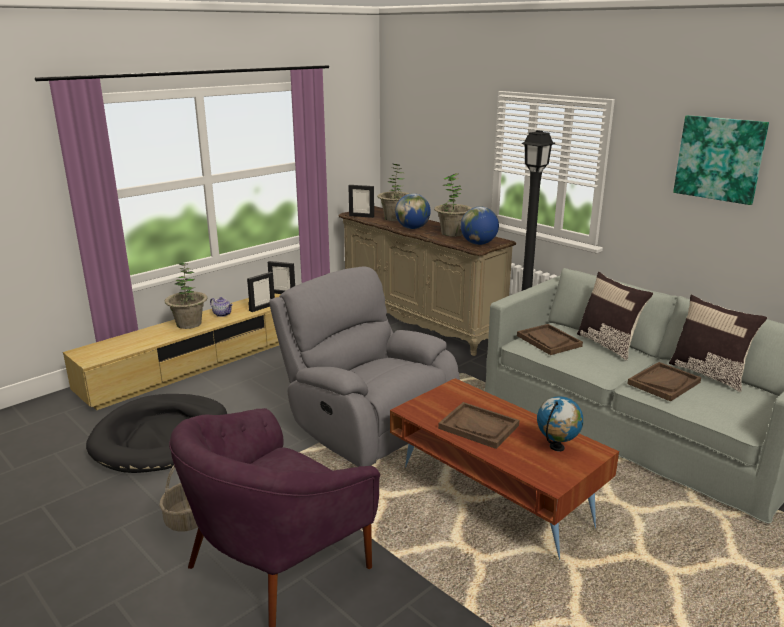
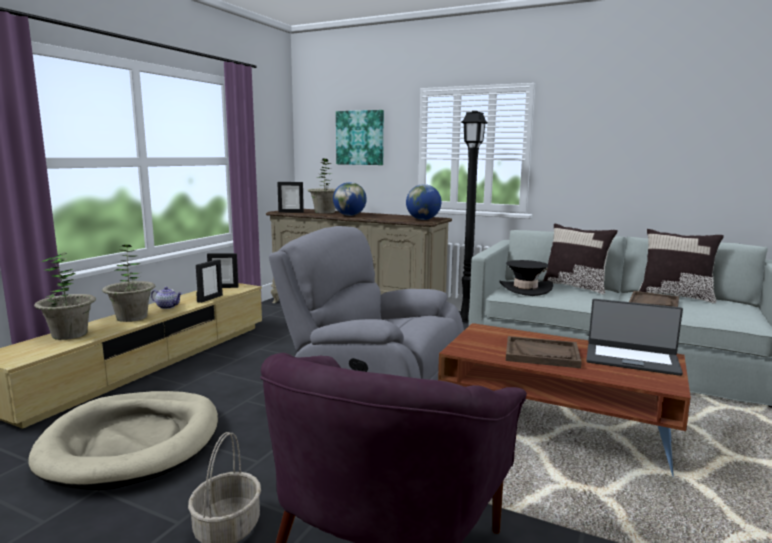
camera: 20 degrees left, 10 degrees down
black dog bed [86,394,227,473] -> beige dog bed [28,391,218,490]
potted plant [434,173,472,236] -> potted plant moved to [34,252,96,340]
brown tray [517,324,583,355] -> black hat [499,260,553,296]
globe [537,396,583,451] -> laptop [586,299,683,376]
picture [673,115,769,205] -> picture moved to [336,110,384,165]

